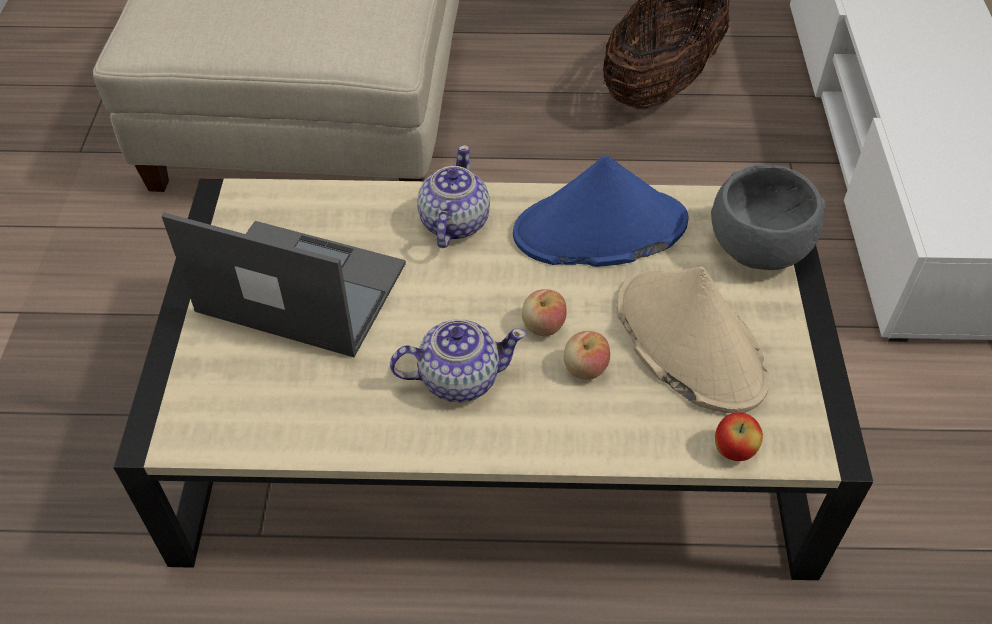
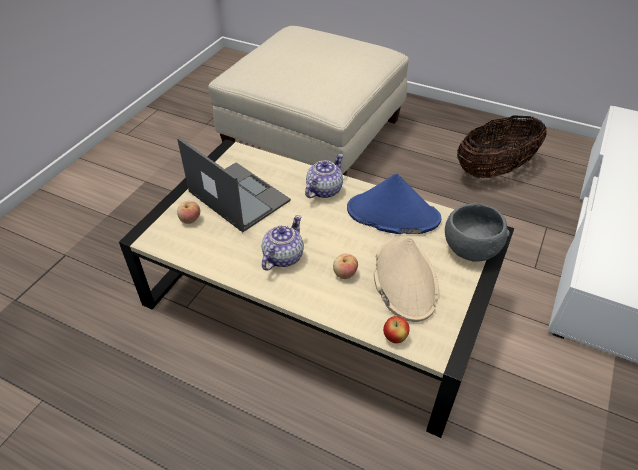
camera: 25 degrees right, 5 degrees down
teapot [390,320,527,402] -> teapot turned 75 degrees counterclockwise [262,215,304,270]
apple [522,289,567,336] -> apple moved to [177,201,200,224]

